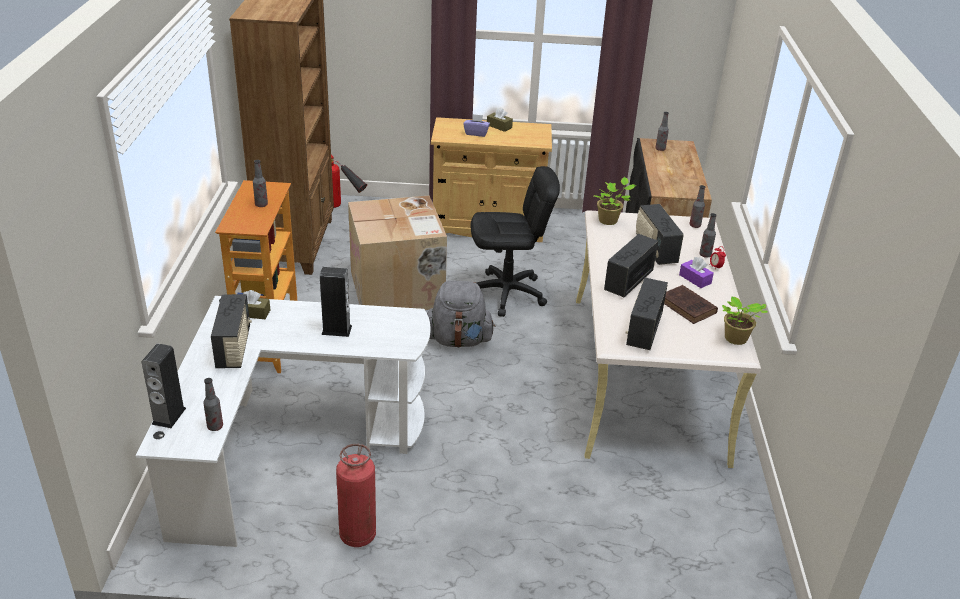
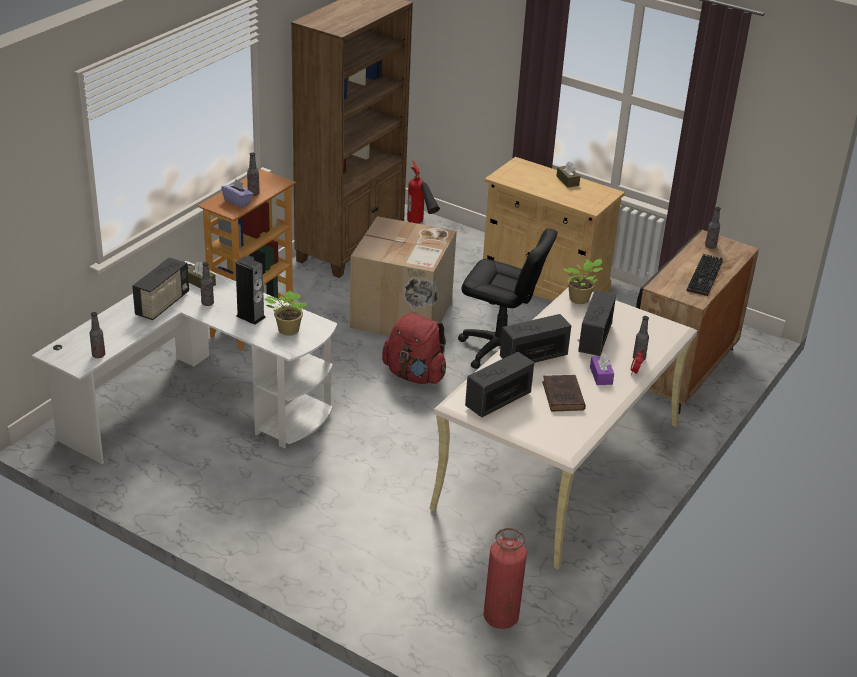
camera: 30 degrees right, 0 degrees up
speaker [142,343,186,428] -> none
fire extinguisher [336,444,376,547] -> fire extinguisher moved to [483,528,527,629]
grey backpack [427,280,496,348] -> red backpack [382,313,446,384]
purple tissue box [463,114,490,137] -> purple tissue box moved to [221,179,253,208]
bottle [689,185,705,228] -> bottle moved to [200,262,214,306]
potted plant [722,296,768,345] -> potted plant moved to [264,291,307,336]
none -> keyboard [686,254,723,296]

